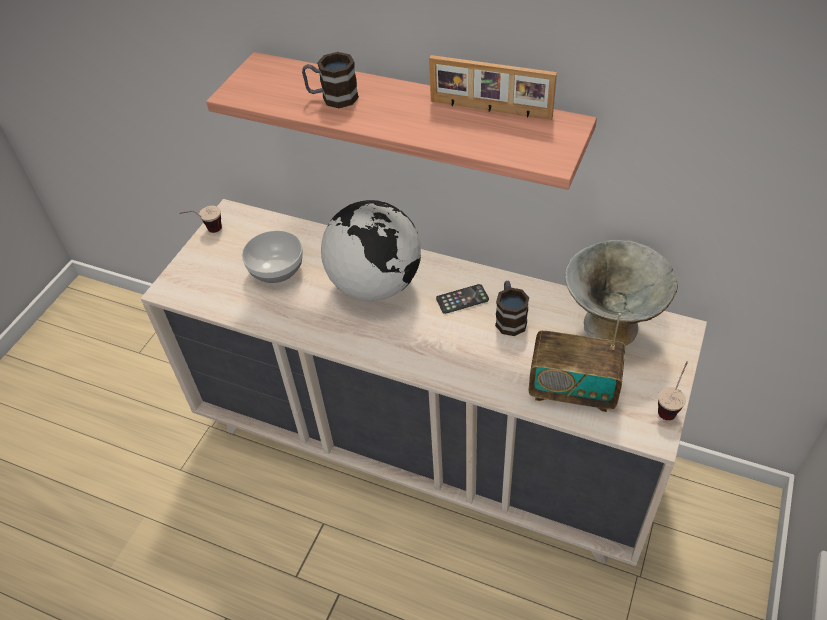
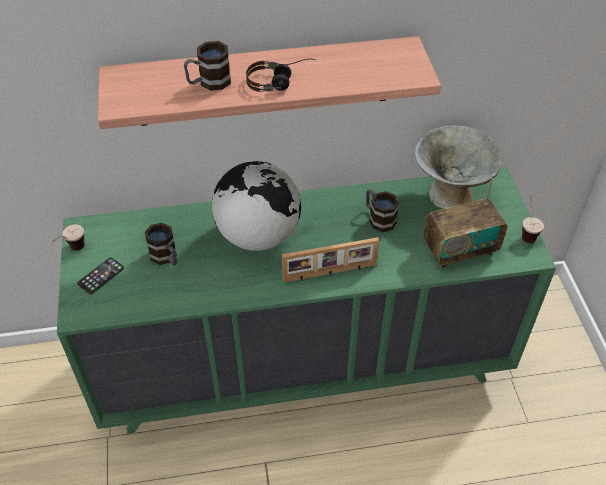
camera: 35 degrees left, 0 degrees up
beige dresser [140,199,707,566] -> green dresser [57,167,556,434]
bowl [242,230,303,283] -> mug [145,223,177,265]
picture frame [429,55,557,120] -> picture frame moved to [282,237,379,282]
phone [436,284,489,314] -> phone moved to [77,257,124,294]
none -> headphones [246,59,315,92]

